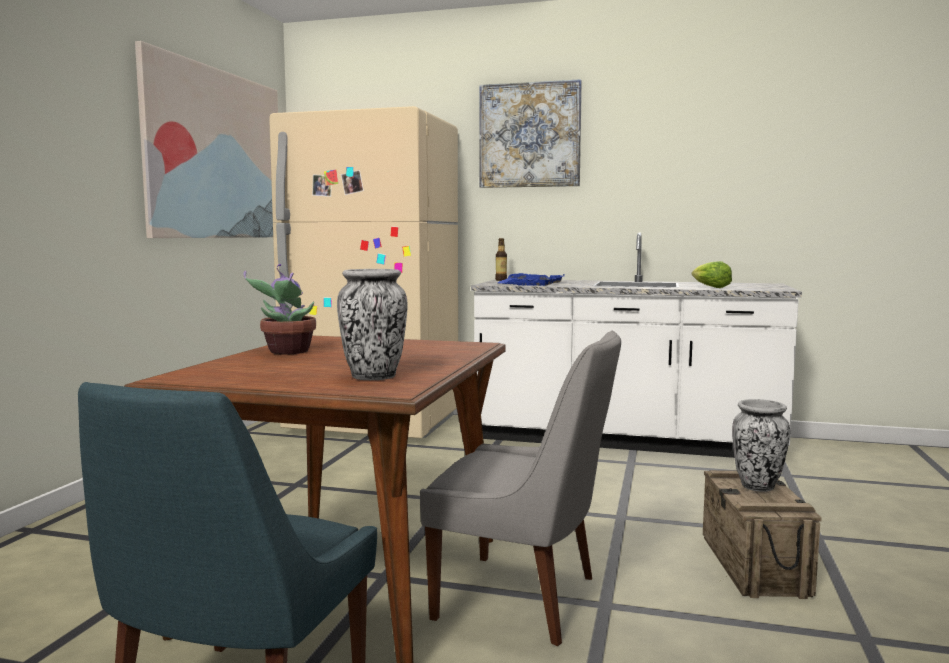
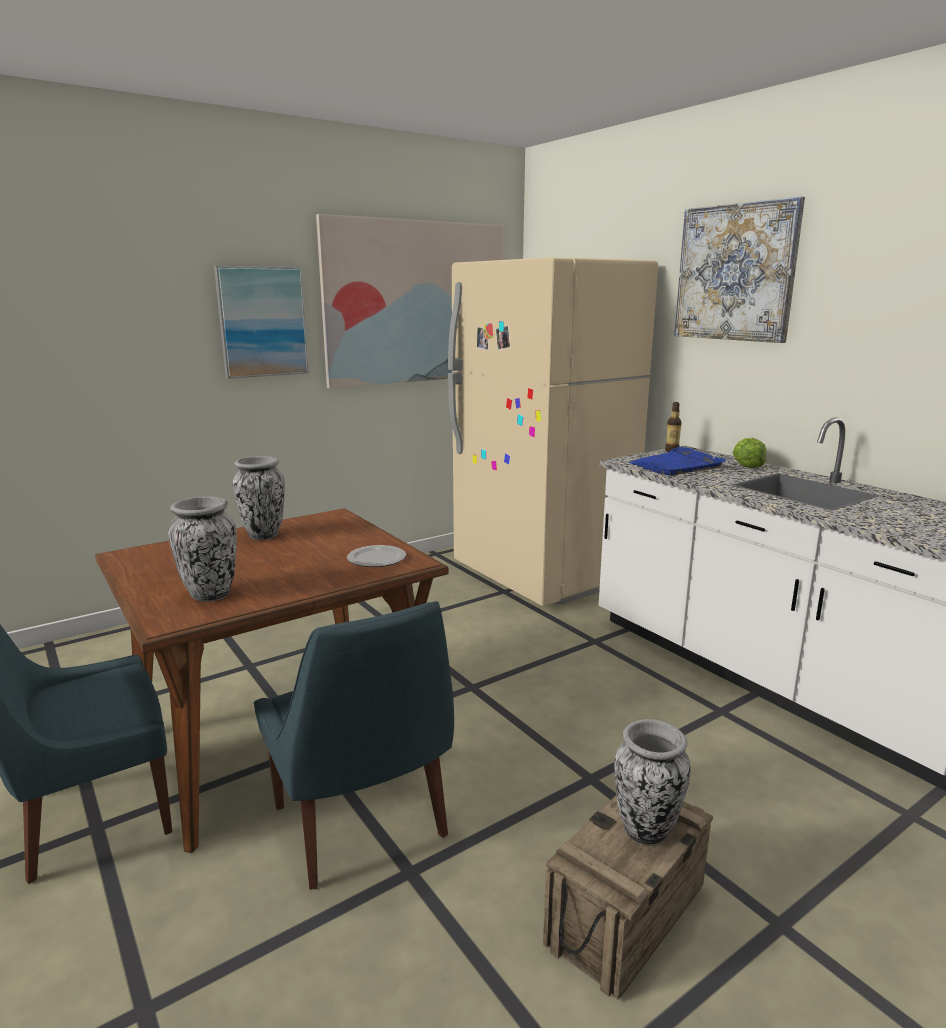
camera: 40 degrees right, 10 degrees up
potted plant [243,264,316,355] -> vase [233,456,285,540]
grey chair [420,331,621,646] -> blue chair [254,601,454,890]
lettuce [692,261,732,288] -> lettuce moved to [732,438,767,468]
none -> picture [214,266,309,379]
none -> plate [347,545,406,567]

